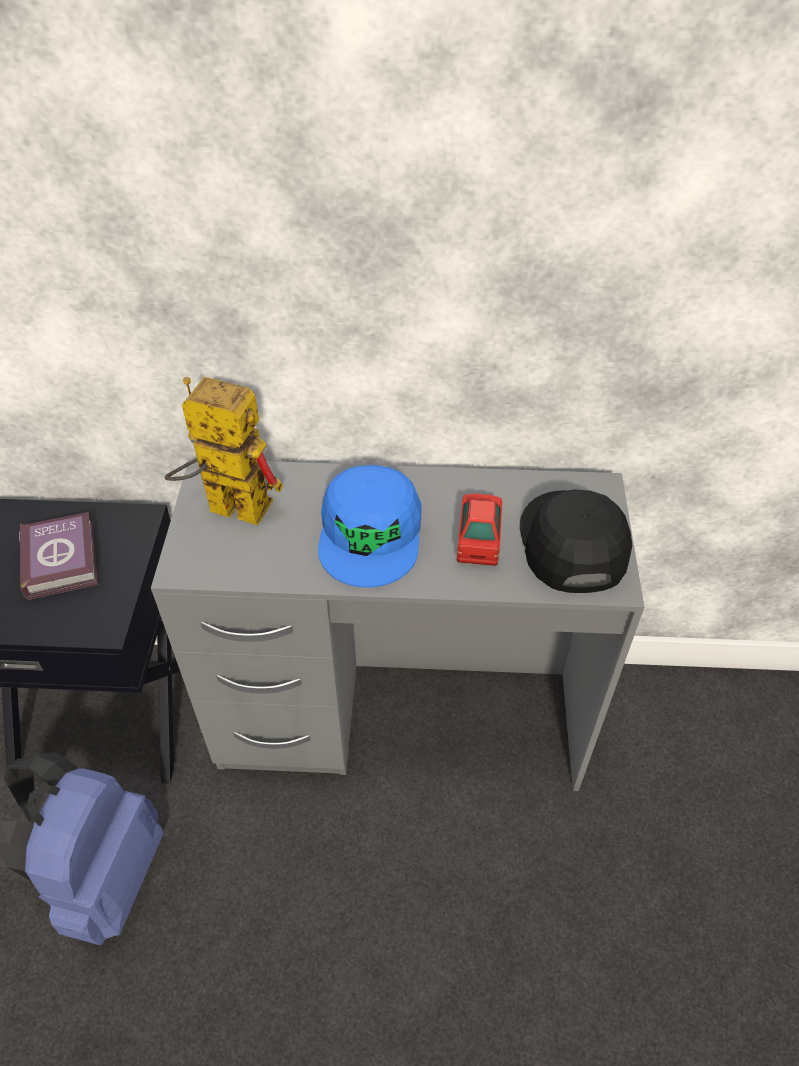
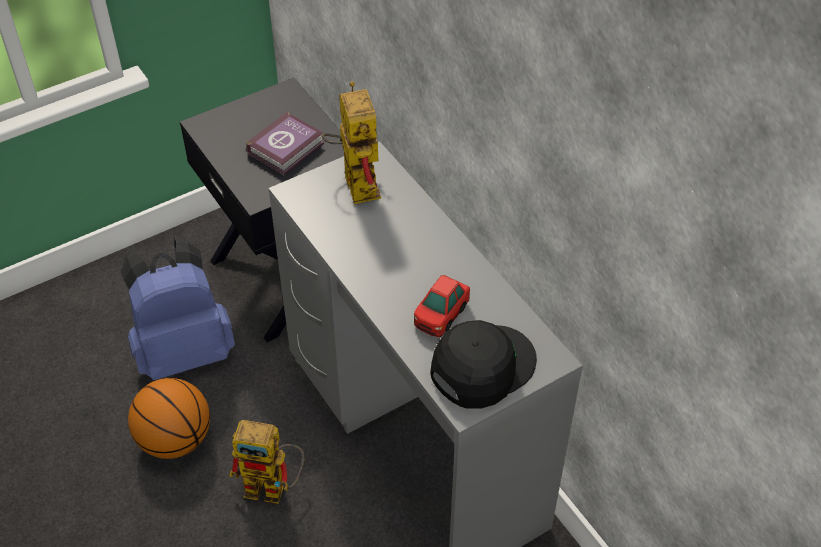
camera: 55 degrees right, 0 degrees up
blue cap [318,465,422,588] -> none
toy car [457,494,502,566] -> toy car turned 150 degrees clockwise [414,275,470,337]
none -> basketball [128,378,210,459]
none -> toy robot [229,420,304,504]

